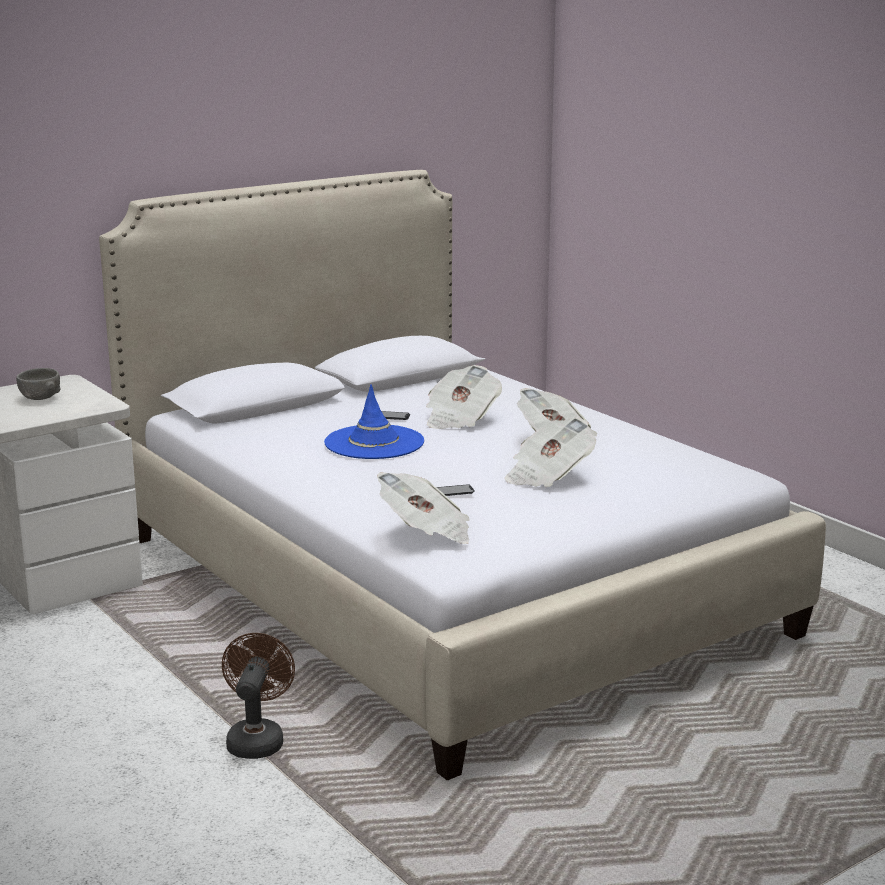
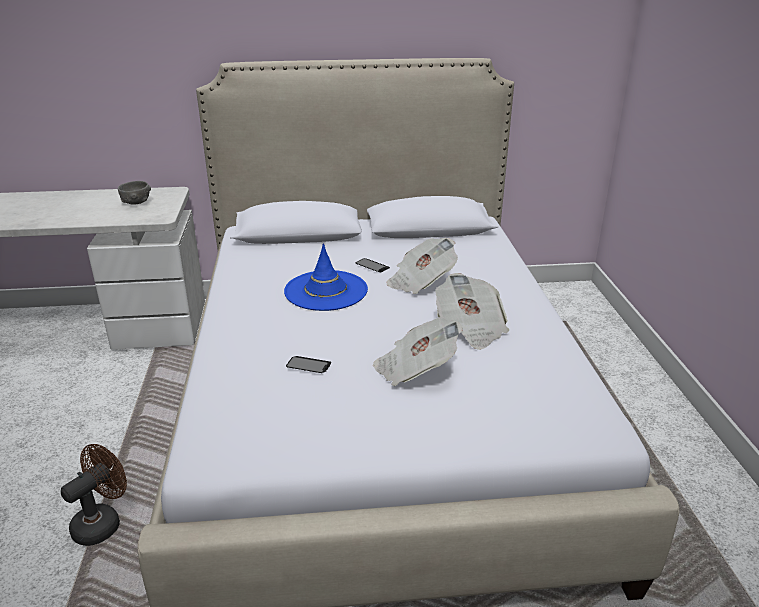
camera: 30 degrees right, 10 degrees up
newspaper [377,472,469,544] -> none

